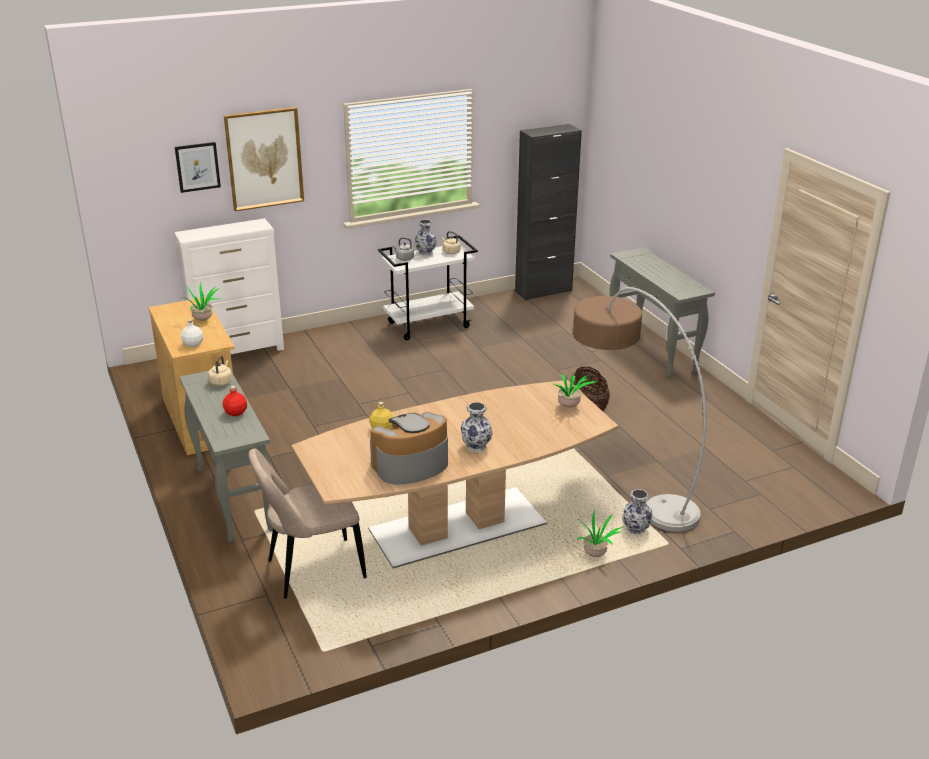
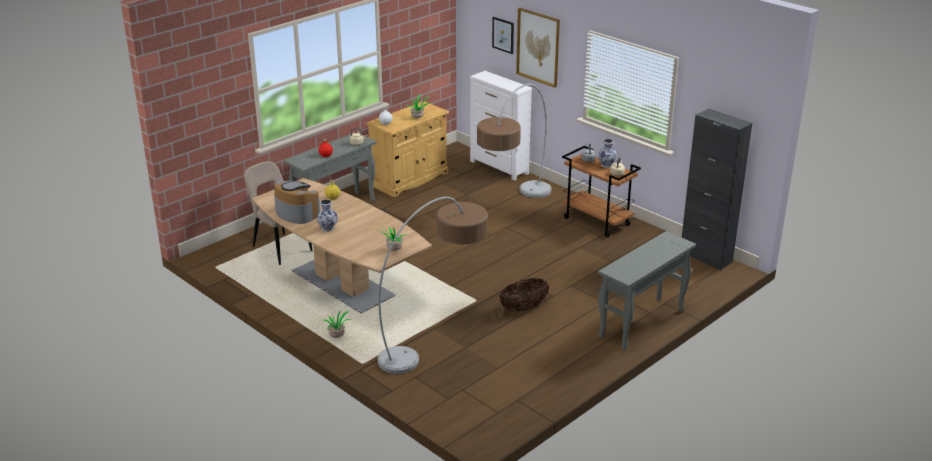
camera: 70 degrees right, 0 degrees up
white cart [378,235,478,340] -> brown cart [562,146,641,237]
vase [622,489,653,534] -> none
none -> floor lamp [477,84,551,198]

